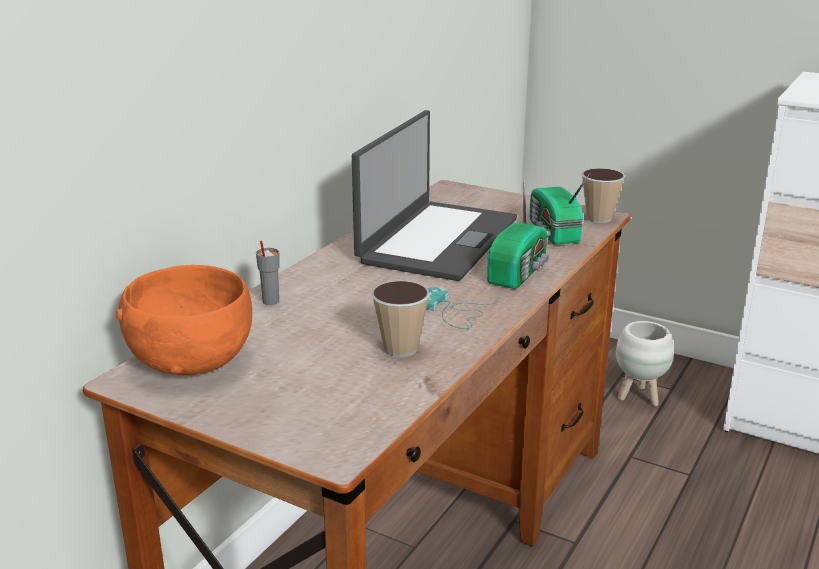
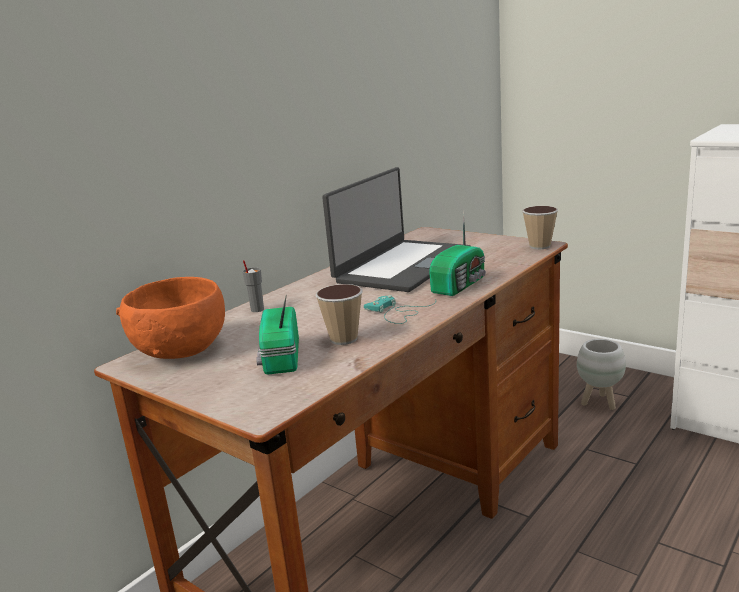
camera: 10 degrees right, 5 degrees down
radio [530,173,590,245] -> radio moved to [256,294,299,375]

